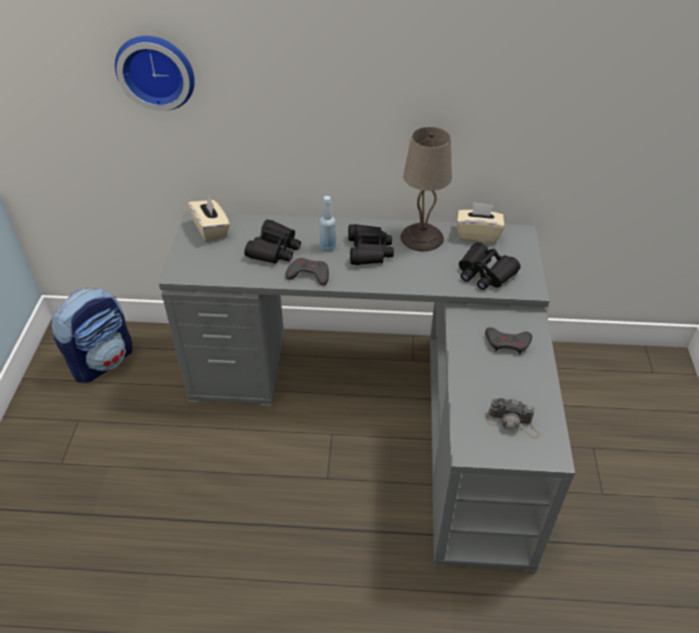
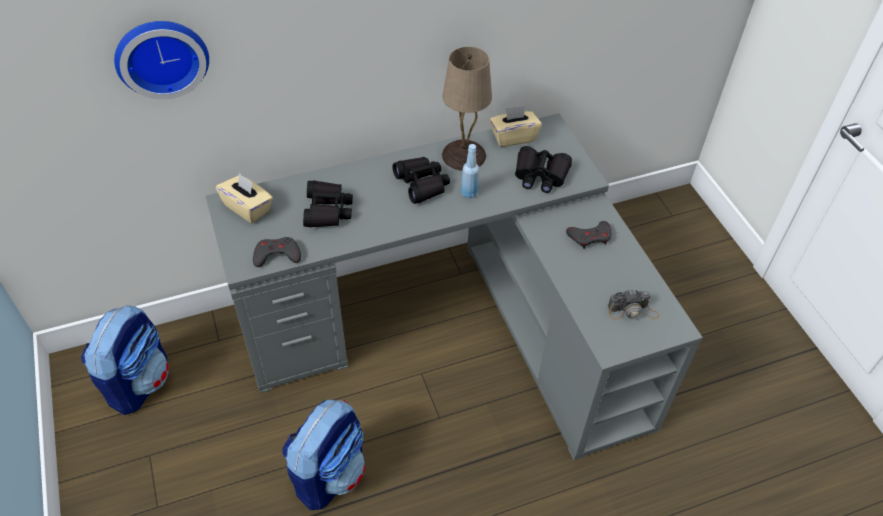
camera: 25 degrees left, 5 degrees up
grey game controller [285,258,329,285] -> grey game controller moved to [253,237,301,267]
blue bottle [320,196,336,251] -> blue bottle moved to [461,144,479,198]
none -> backpack [282,399,365,510]

